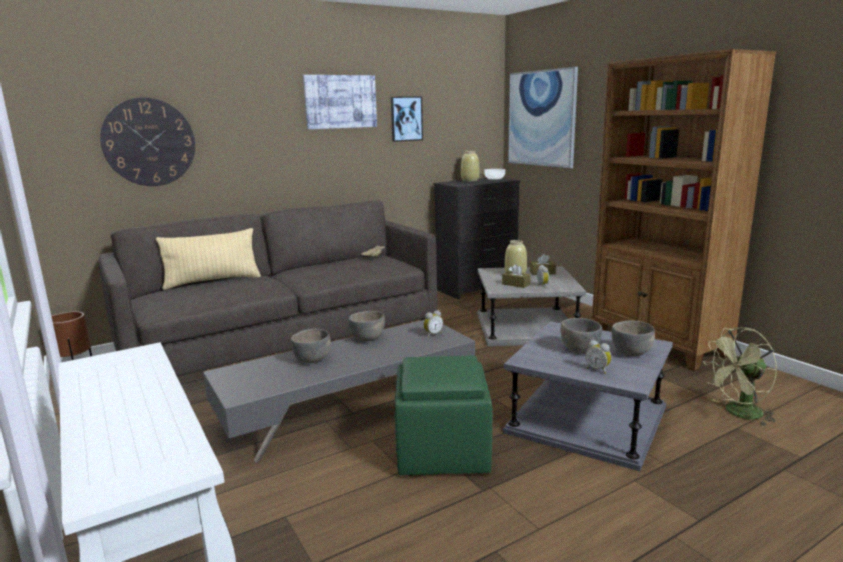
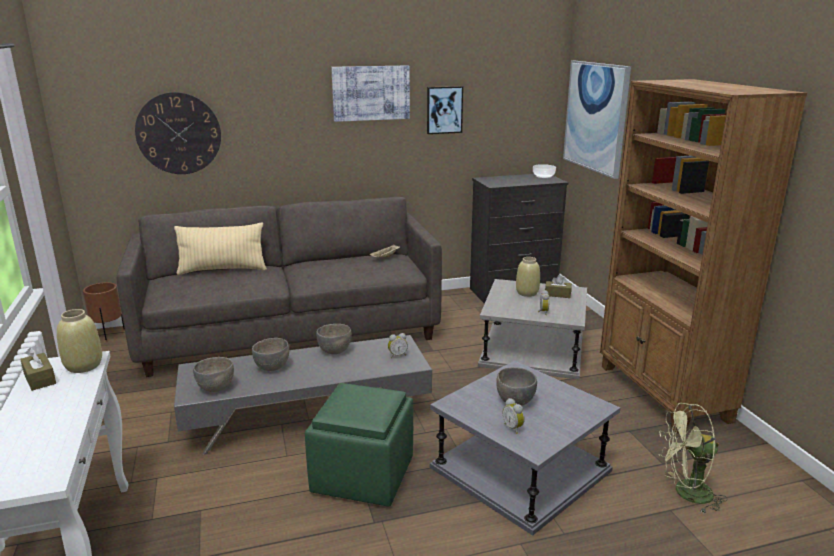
camera: 15 degrees right, 5 degrees up
beige vase [461,151,479,182] -> beige vase moved to [57,309,102,373]
brown tissue box [502,264,531,288] -> brown tissue box moved to [20,348,56,391]
grey bowl [611,320,655,356] -> grey bowl moved to [193,357,234,392]

